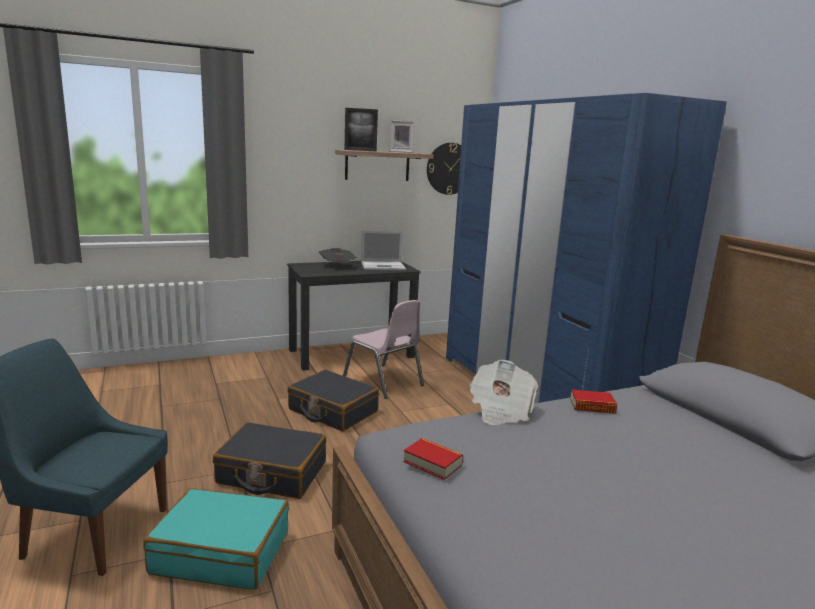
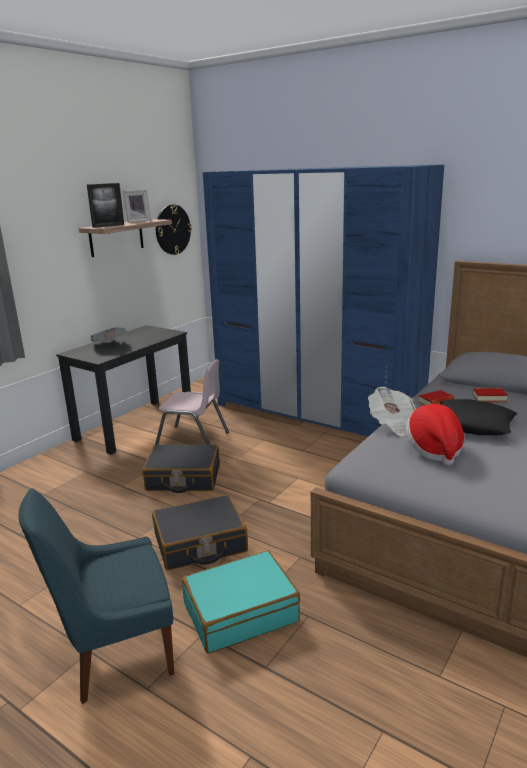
camera: 30 degrees left, 5 degrees up
laptop [361,231,406,270] -> none
book [403,438,463,480] -> book moved to [473,388,508,402]
none -> hat [406,404,465,465]
none -> black pillow [440,399,517,435]

